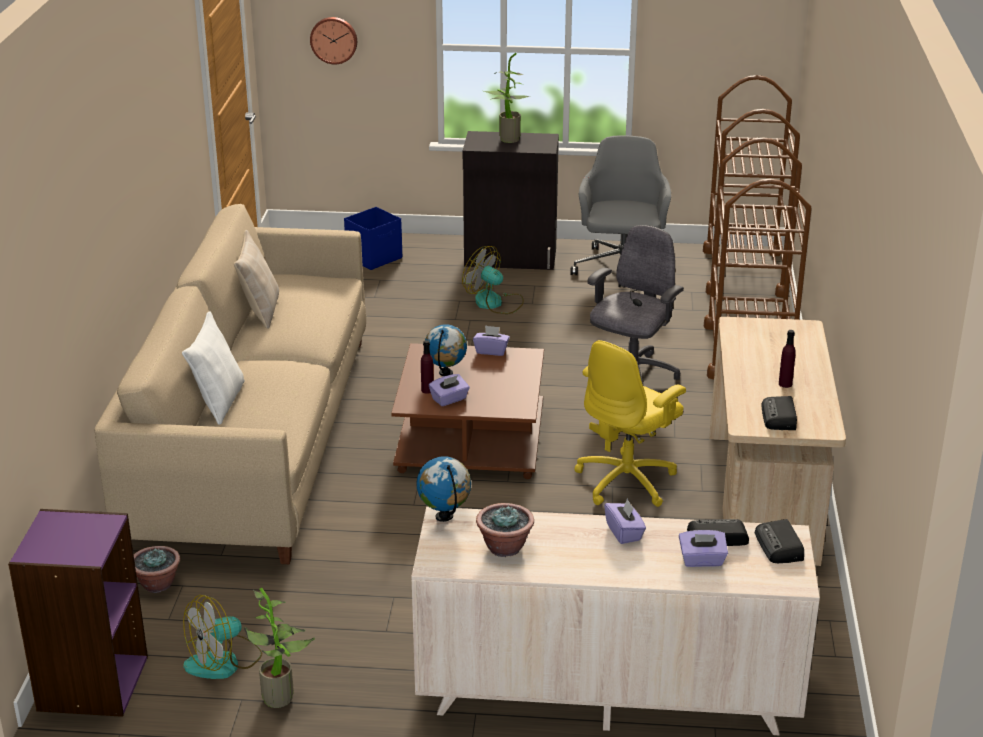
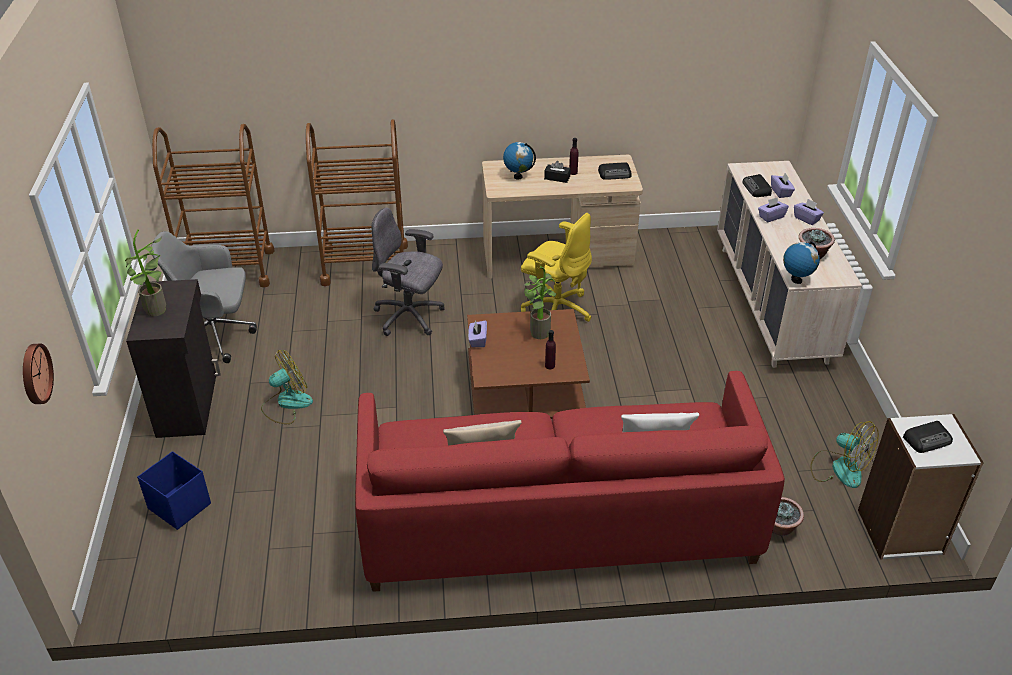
camera: 100 degrees left, 10 degrees up
purple bookcase [8,509,148,717] -> white bookcase [858,414,984,560]
beige sofa [95,204,366,564] -> red sofa [355,371,785,592]
potted plant [244,588,315,708] -> potted plant moved to [524,266,556,339]
globe [425,324,467,376] -> globe moved to [503,142,536,180]
purple tissue box [429,374,470,406] -> purple tissue box moved to [794,199,824,225]
fan [462,246,524,314] -> fan turned 150 degrees counterclockwise [261,350,313,424]
radio [755,519,804,563] -> radio moved to [903,421,953,453]
none -> black tissue box [544,161,571,183]

